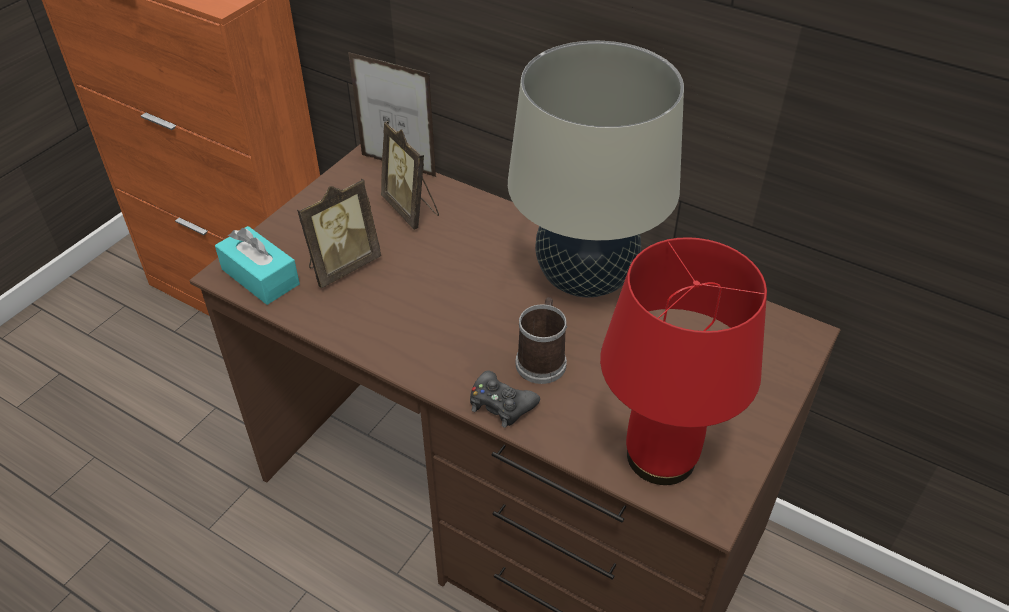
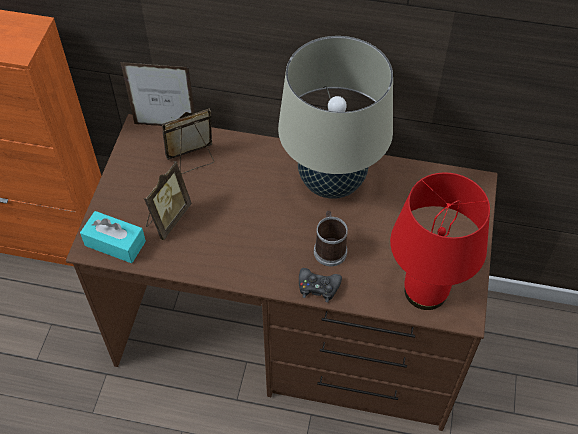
camera: 20 degrees left, 10 degrees up
picture frame [381,121,439,230] -> picture frame turned 120 degrees clockwise [162,109,214,174]

